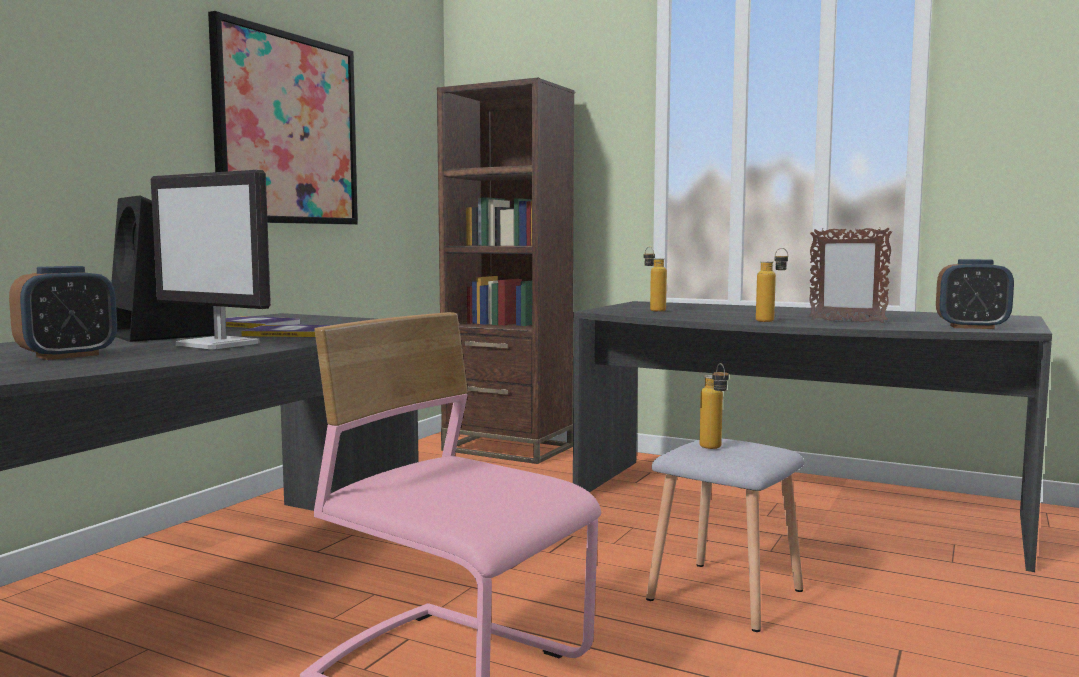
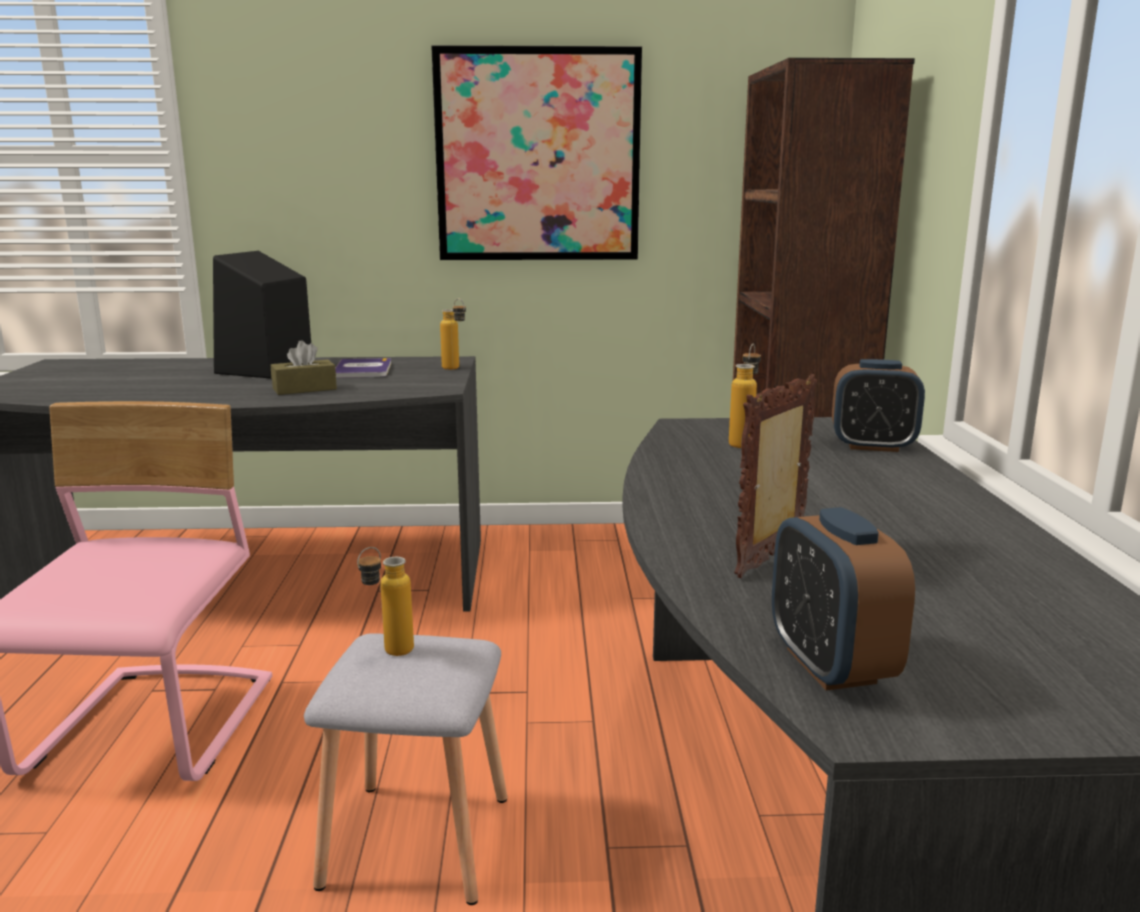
camera: 60 degrees right, 10 degrees up
alarm clock [9,266,117,360] -> alarm clock moved to [832,359,925,452]
monitor [151,170,271,350] -> none
book [241,325,330,337] -> brown tissue box [271,340,337,395]
bottle [756,248,788,322] -> bottle moved to [440,299,466,370]
picture frame [809,228,892,323] -> picture frame turned 45 degrees clockwise [734,374,817,578]

